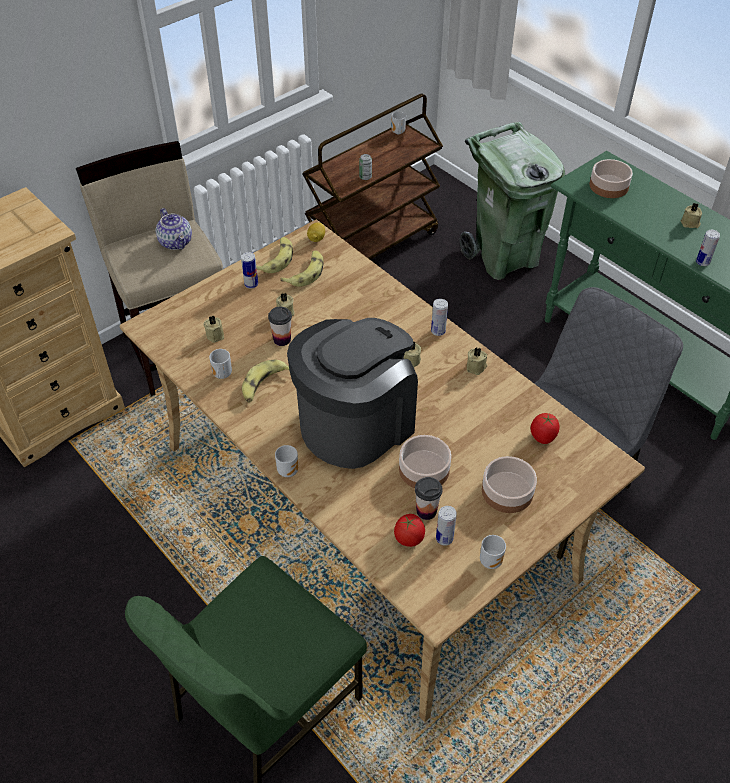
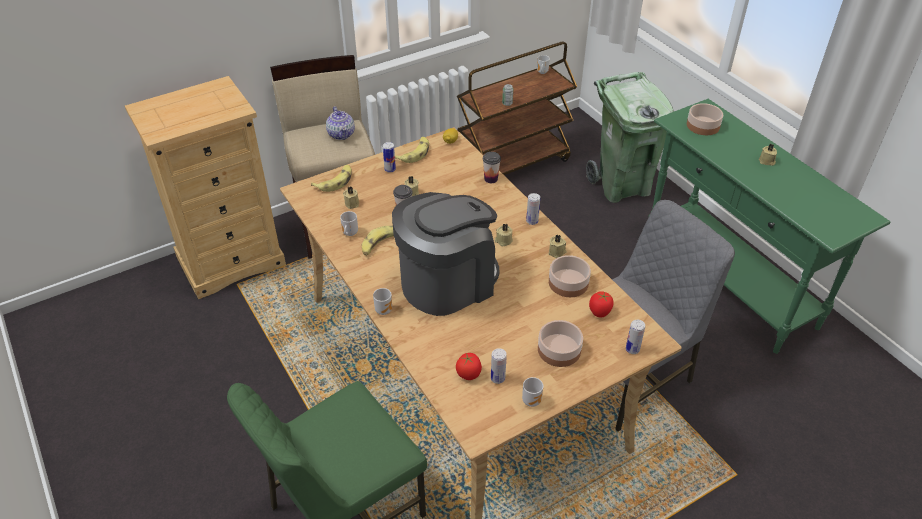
camera: 10 degrees right, 5 degrees down
banana [280,250,324,287] -> banana moved to [311,165,352,192]
bowl [399,435,451,488] -> bowl moved to [549,255,591,297]
cup [415,477,443,520] -> cup moved to [483,152,501,183]
can [696,230,720,266] -> can moved to [626,320,645,354]

